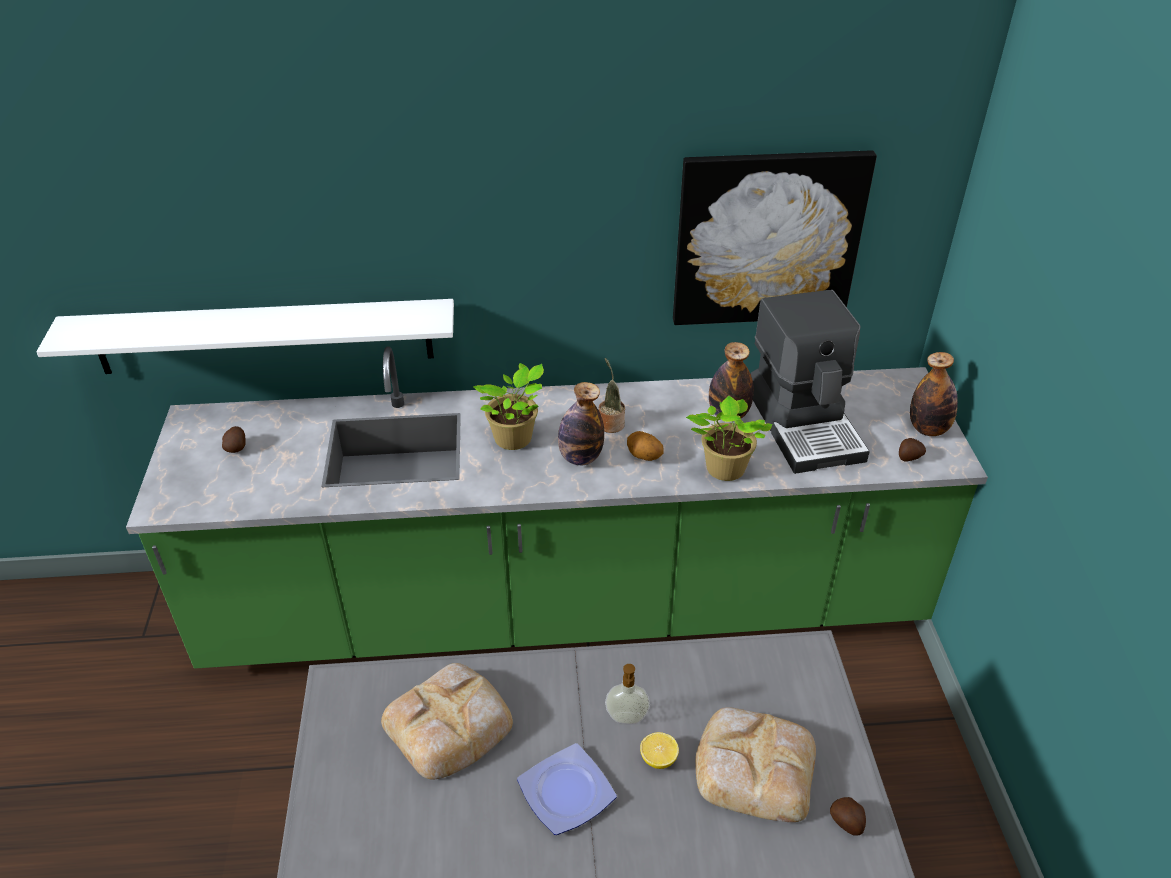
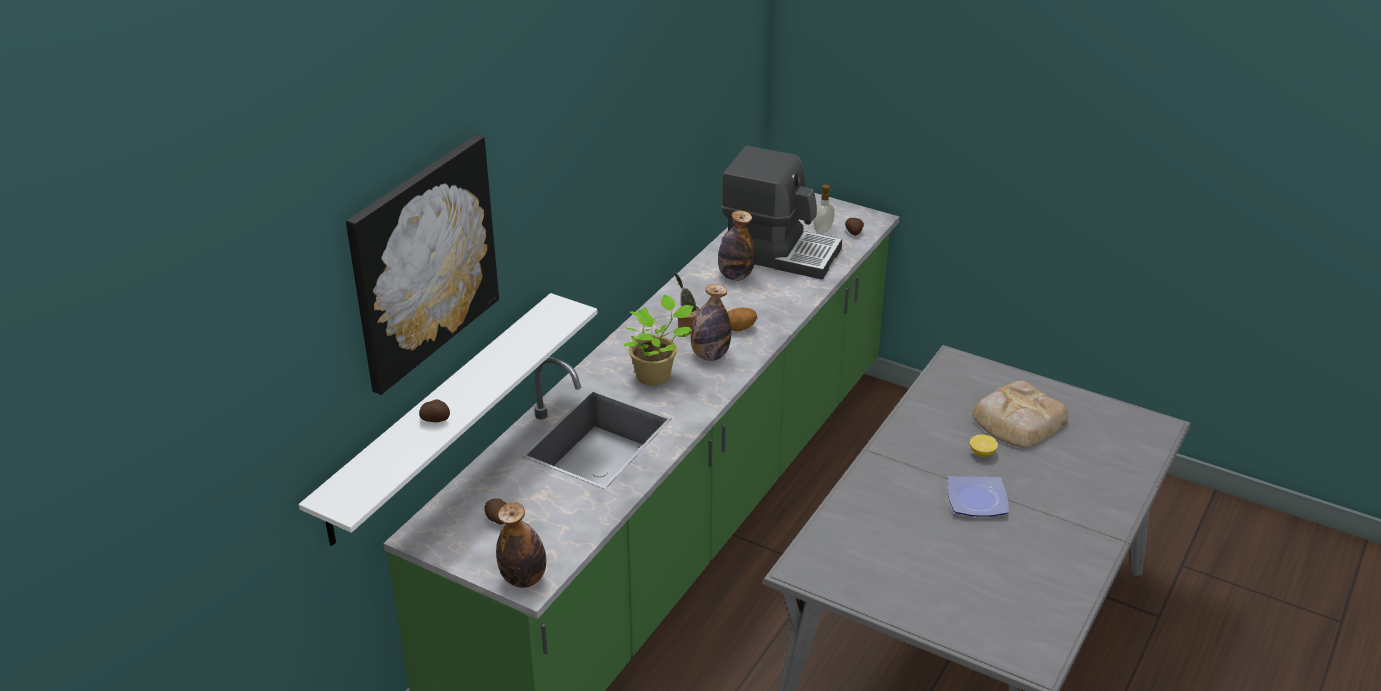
camera: 55 degrees left, 5 degrees down
bread [381,663,513,779] -> none
soap dispenser [605,664,650,724] -> soap dispenser moved to [813,184,835,234]
picture [673,150,877,325] -> picture moved to [346,135,499,395]
potted plant [686,396,772,481] -> none
potato [830,797,866,836] -> potato moved to [419,399,450,422]
bottle [910,352,958,436] -> bottle moved to [496,502,546,588]

